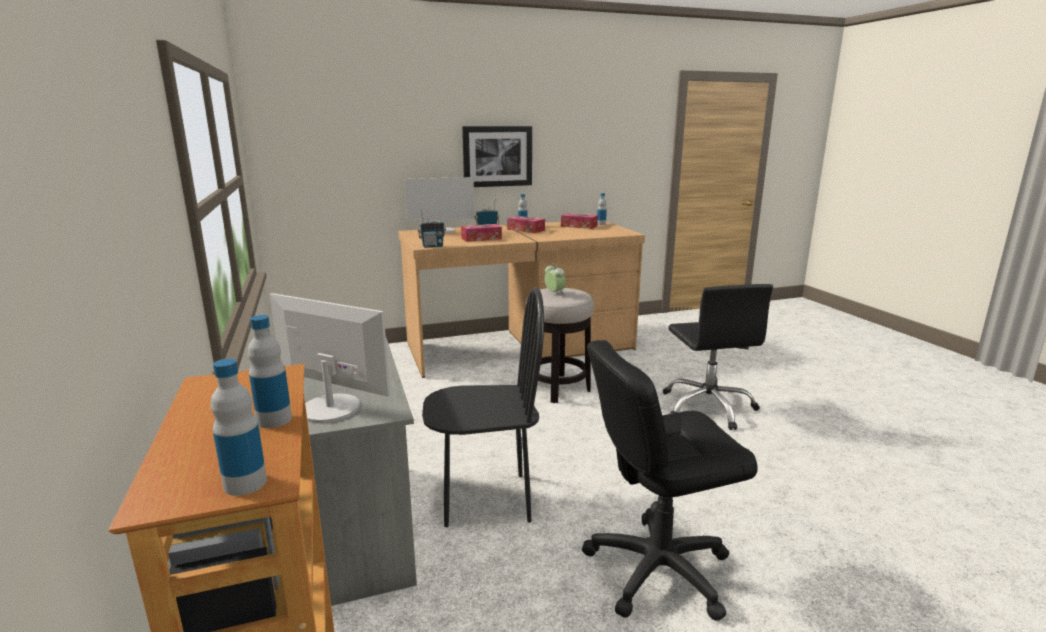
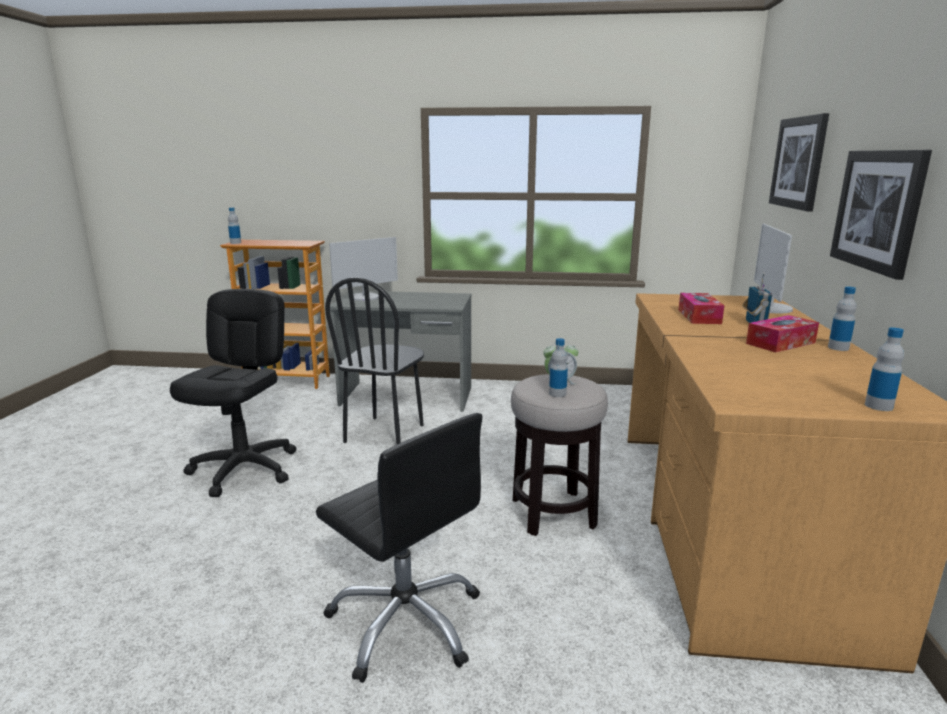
camera: 115 degrees right, 0 degrees up
bottle [248,315,292,428] -> bottle moved to [549,338,568,397]
radio [418,211,446,248] -> none
tissue box [561,213,598,229] -> none
black office chair [663,284,773,430] -> black office chair turned 150 degrees counterclockwise [316,413,482,683]
none -> picture [769,113,829,212]

